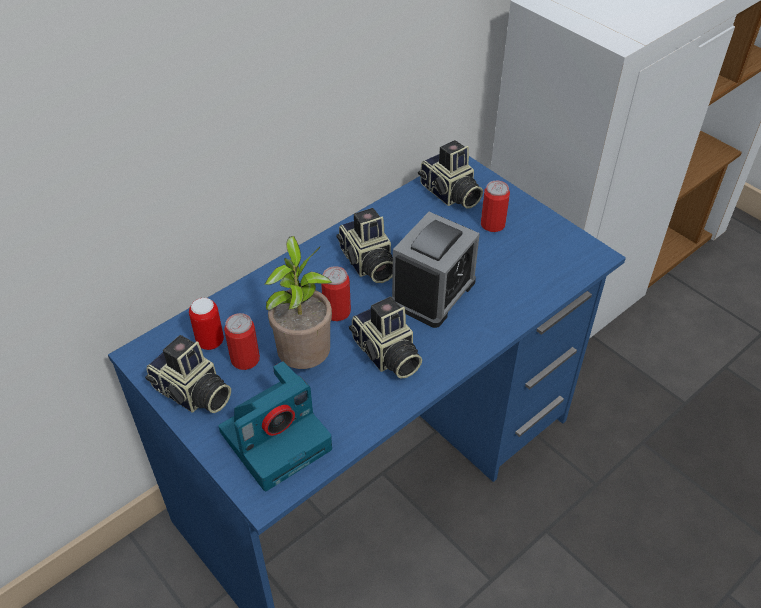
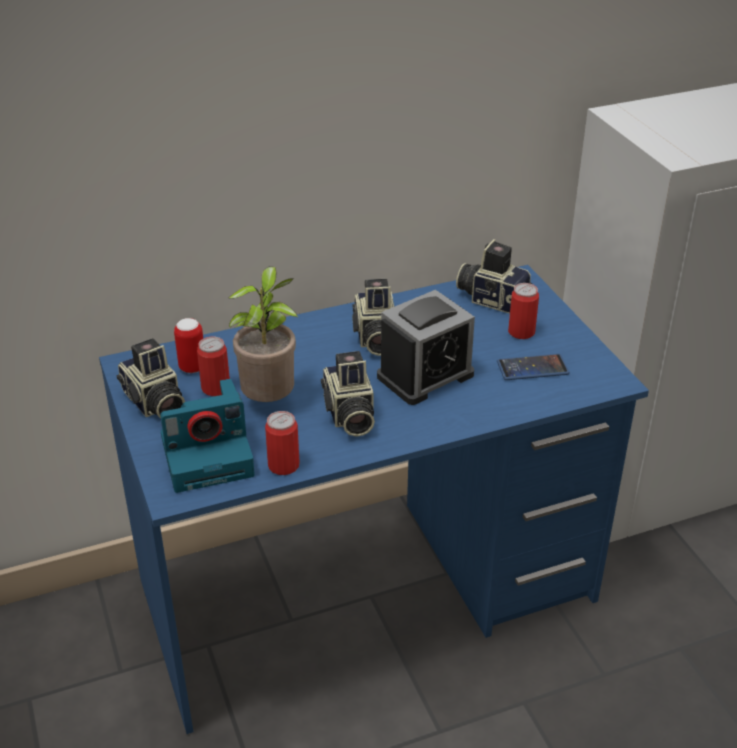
camera: 20 degrees right, 10 degrees down
can [321,266,351,321] -> can moved to [265,411,300,475]
camera [418,140,483,208] -> camera turned 135 degrees clockwise [456,239,532,314]
none -> phone [497,354,570,380]

